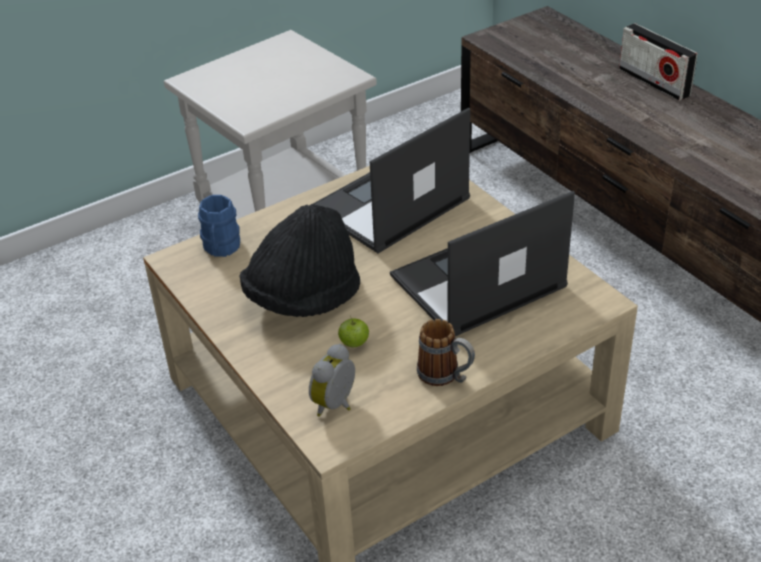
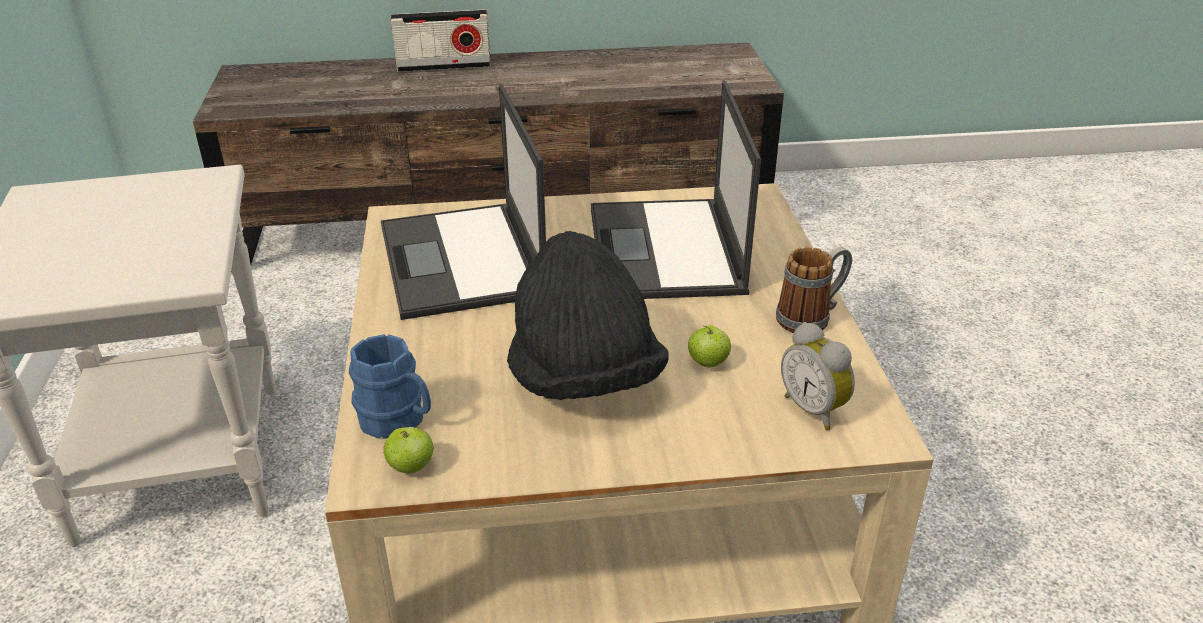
camera: 65 degrees left, 5 degrees down
none -> apple [384,427,434,473]

